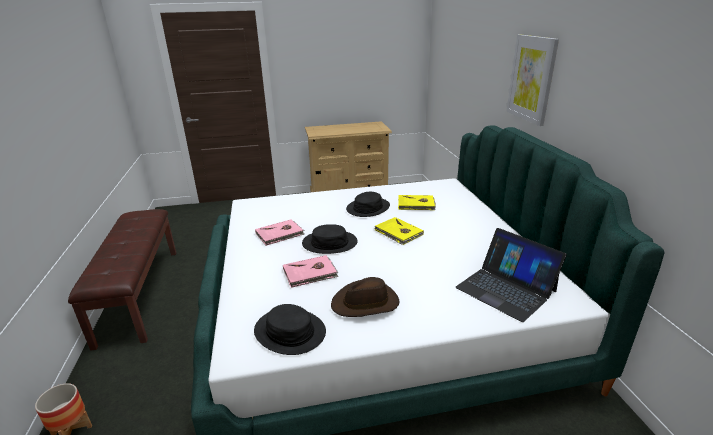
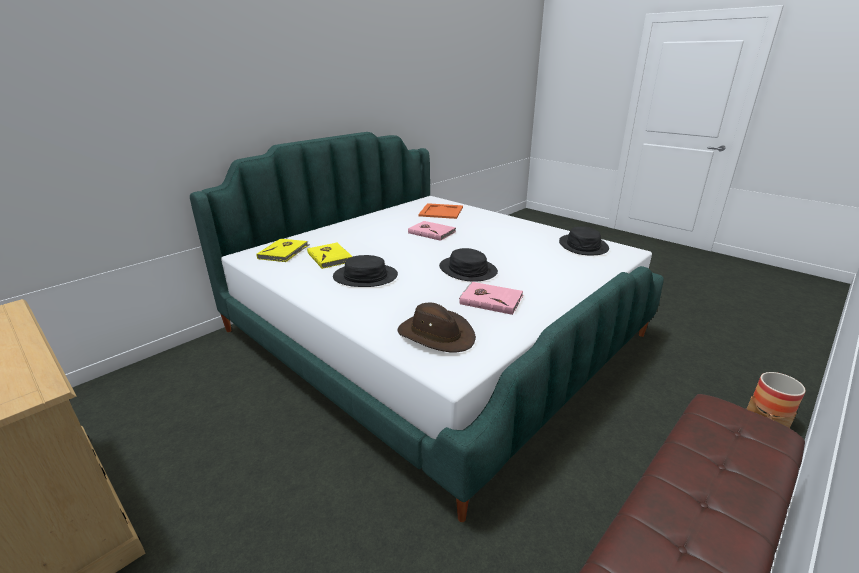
camera: 125 degrees left, 0 degrees up
pink book [283,255,339,288] -> pink book moved to [408,221,456,241]
brown hat [331,277,400,317] -> brown hat moved to [397,303,476,353]
yellow book [375,217,424,245] -> yellow book moved to [257,238,310,262]
laptop [455,228,567,322] -> orange tray [418,203,463,219]
picture [506,35,559,126] -> none

